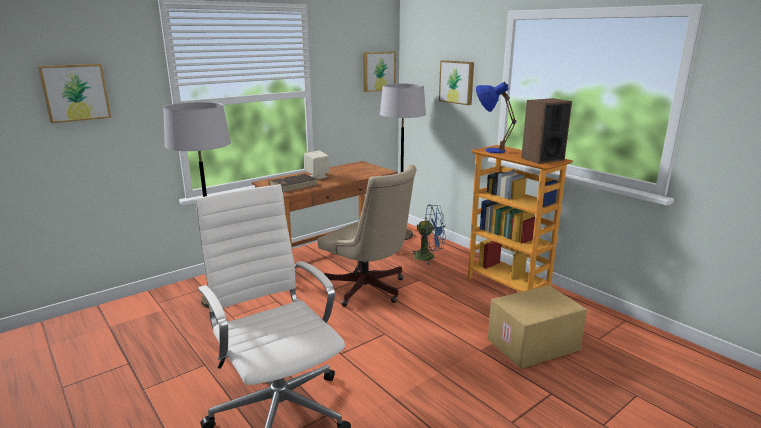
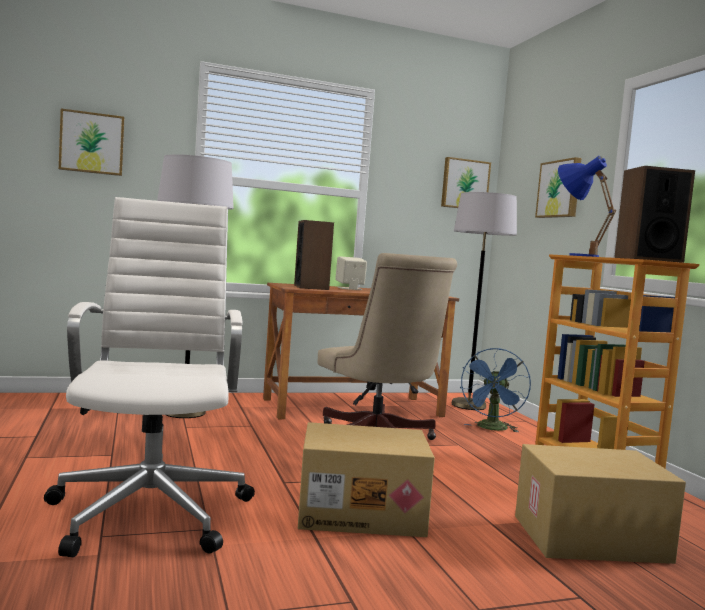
camera: 20 degrees right, 15 degrees down
brown book [269,174,317,192] -> speaker [294,220,334,290]
blue fan [409,204,446,265] -> blue fan turned 75 degrees clockwise [460,348,531,432]
none -> cardboard box [298,422,435,537]

